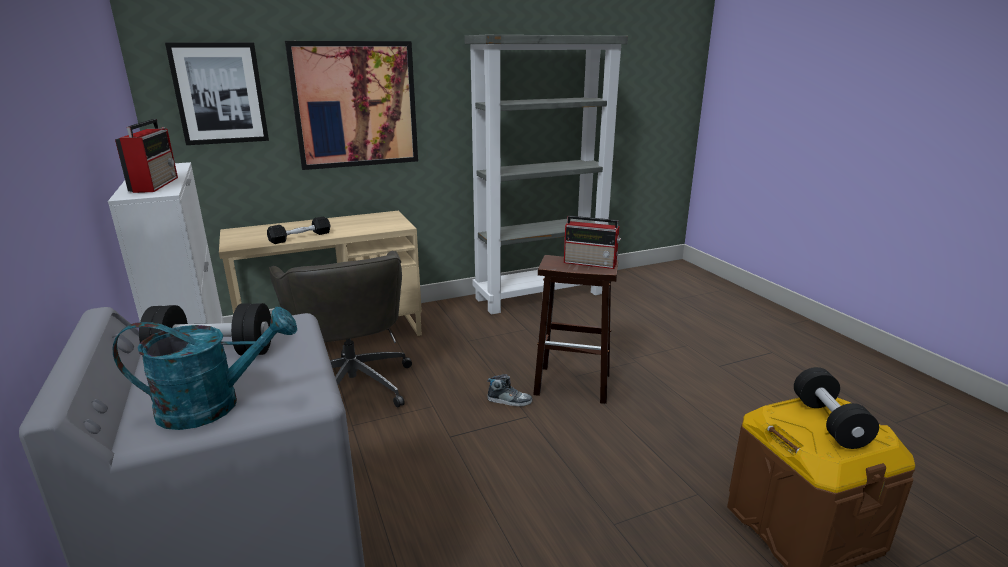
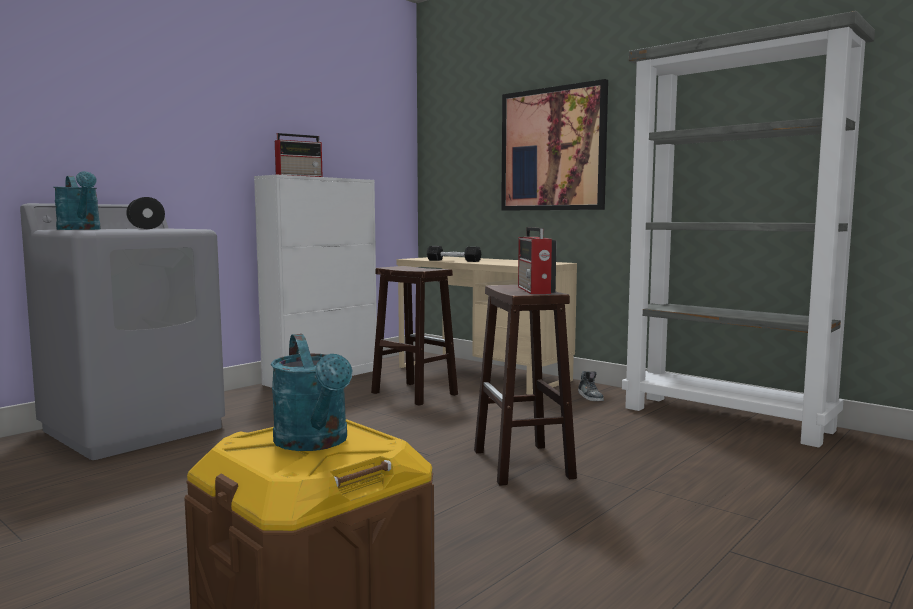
camera: 65 degrees right, 15 degrees down
picture [165,42,269,145] -> none
grey office chair [269,251,412,407] -> brown stool [371,266,458,406]
shoe [487,374,532,406] -> shoe moved to [578,371,604,401]
black dumbbell [794,367,879,449] -> turquoise watering can [270,334,352,451]

